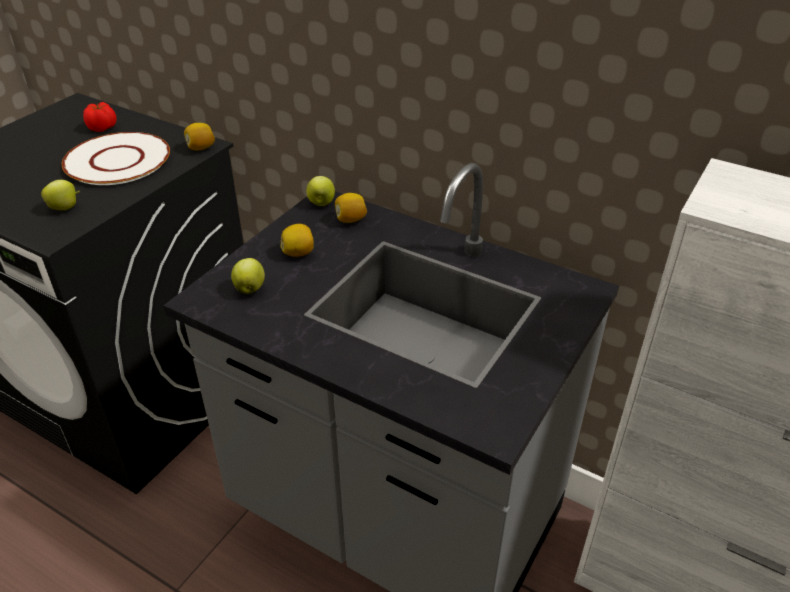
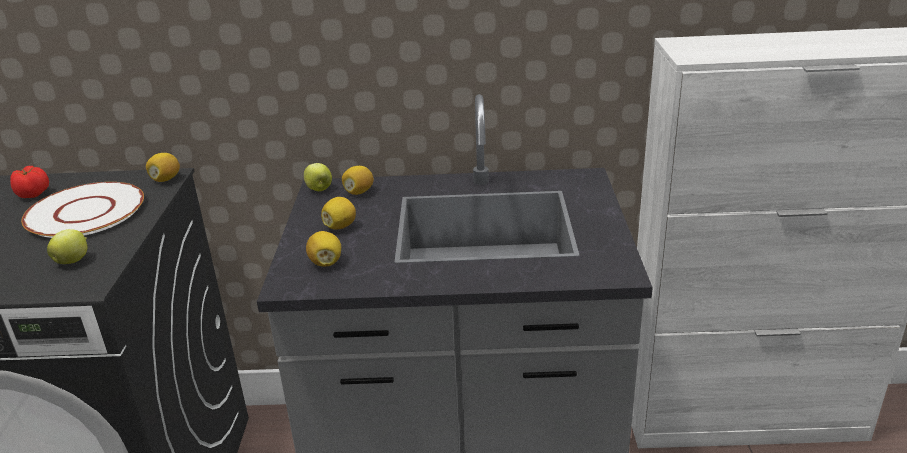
camera: 30 degrees left, 10 degrees down
apple [231,258,265,294] -> lemon [306,231,341,266]

